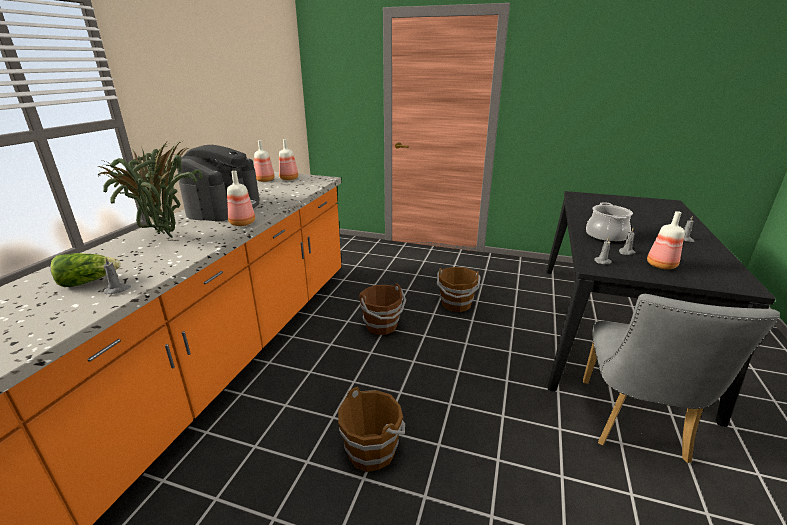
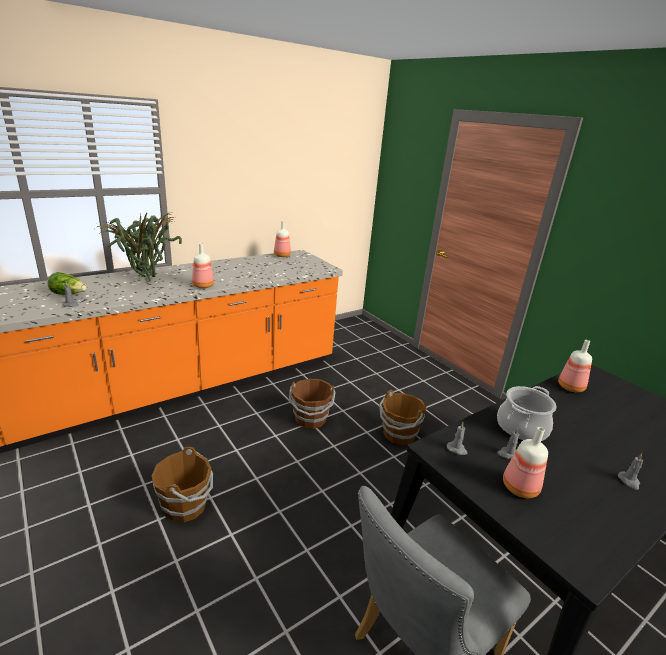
camera: 35 degrees right, 0 degrees up
coffee machine [177,145,260,222] -> none
bottle [279,139,298,180] -> bottle moved to [558,340,592,392]

